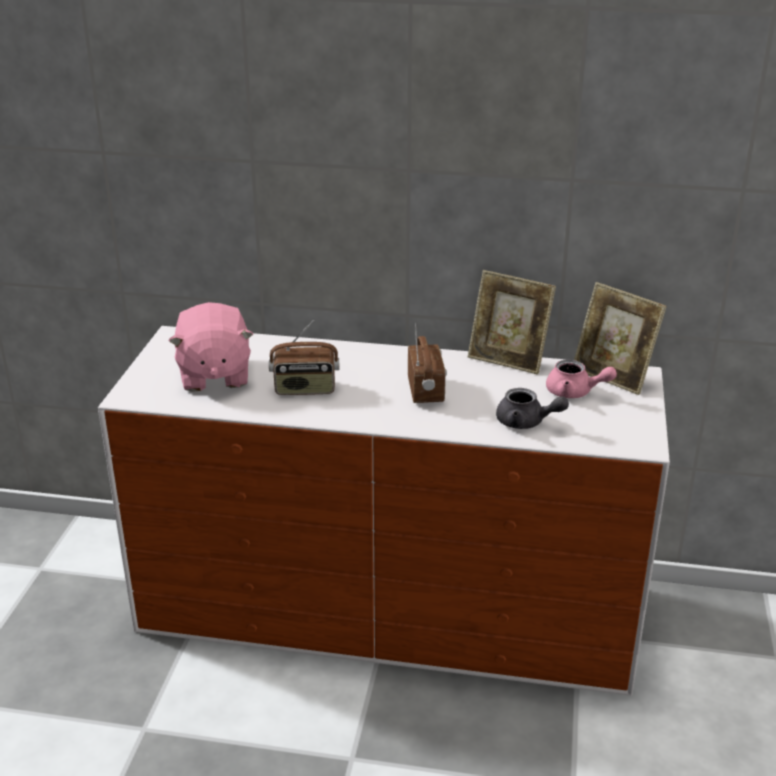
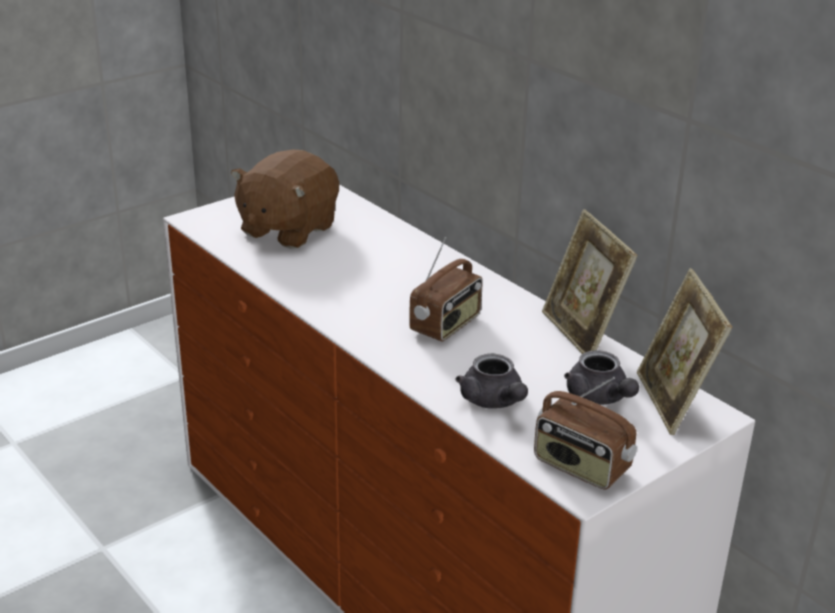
camera: 40 degrees right, 0 degrees up
pink plush toy [169,302,253,392] -> brown plush toy [231,149,339,249]
radio [269,320,340,395] -> radio moved to [534,377,637,490]
pink teapot [546,360,617,398] -> grey teapot [564,350,639,405]

